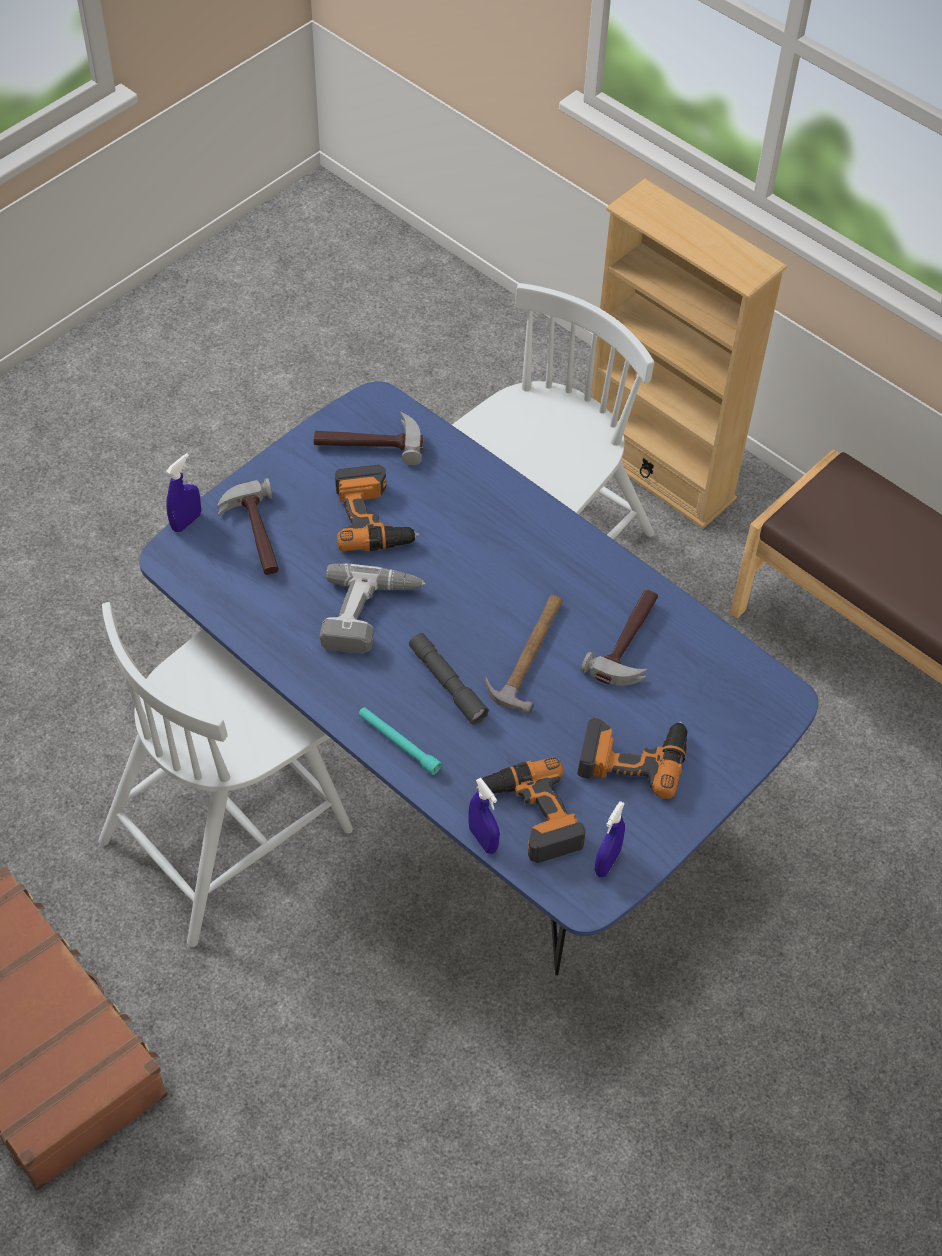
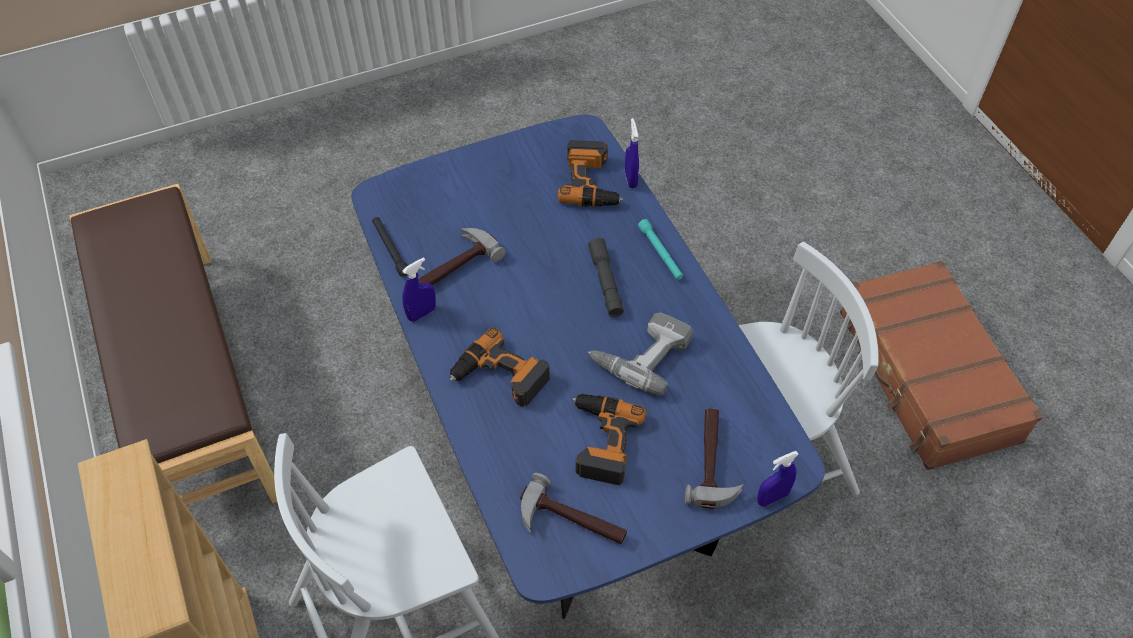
camera: 155 degrees left, 0 degrees up
hammer [485,595,563,715] -> none
power drill [577,718,688,799] -> power drill moved to [450,328,550,407]
blue spray bottle [595,801,625,877] -> blue spray bottle moved to [402,257,436,322]
none -> black flashlight [372,217,408,277]

